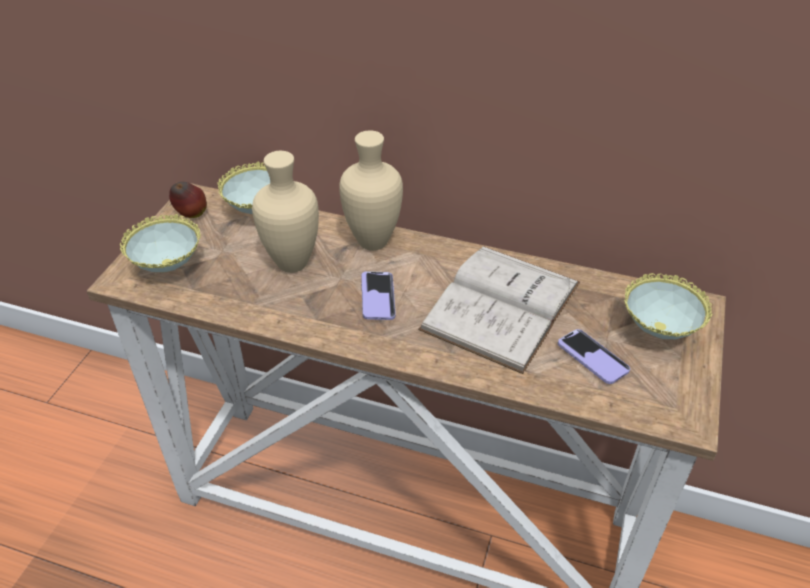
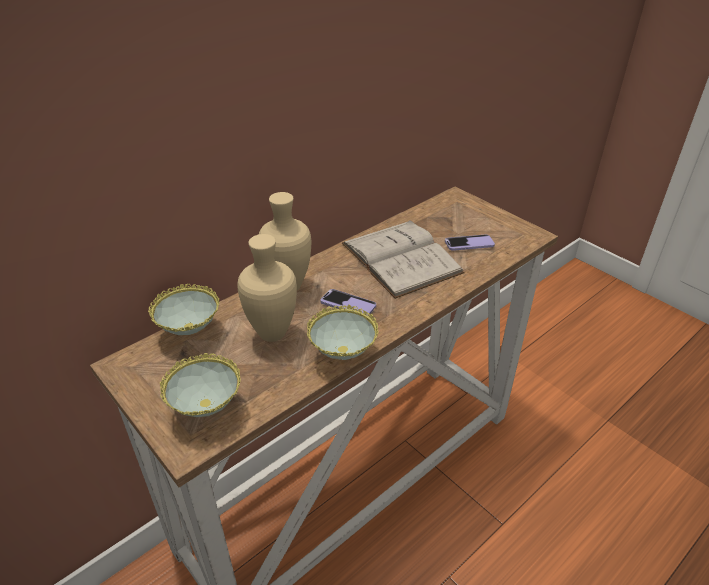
camera: 60 degrees left, 5 degrees down
apple [169,182,207,218] -> none
bowl [624,273,712,339] -> bowl moved to [307,305,379,360]

